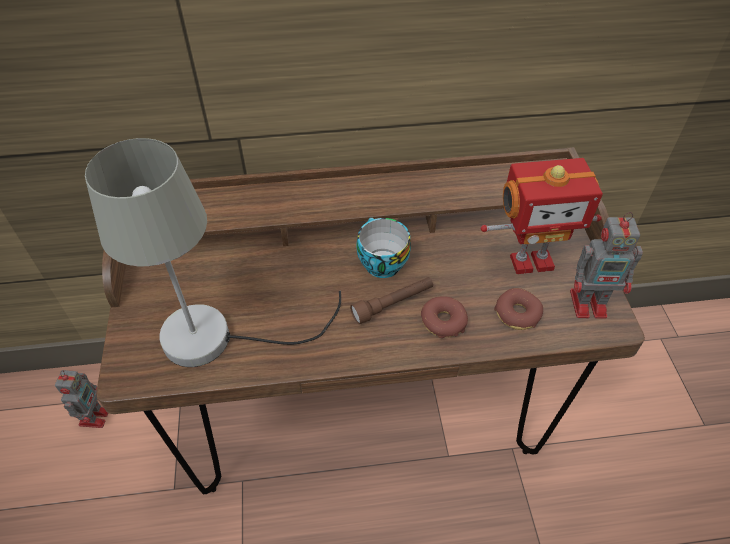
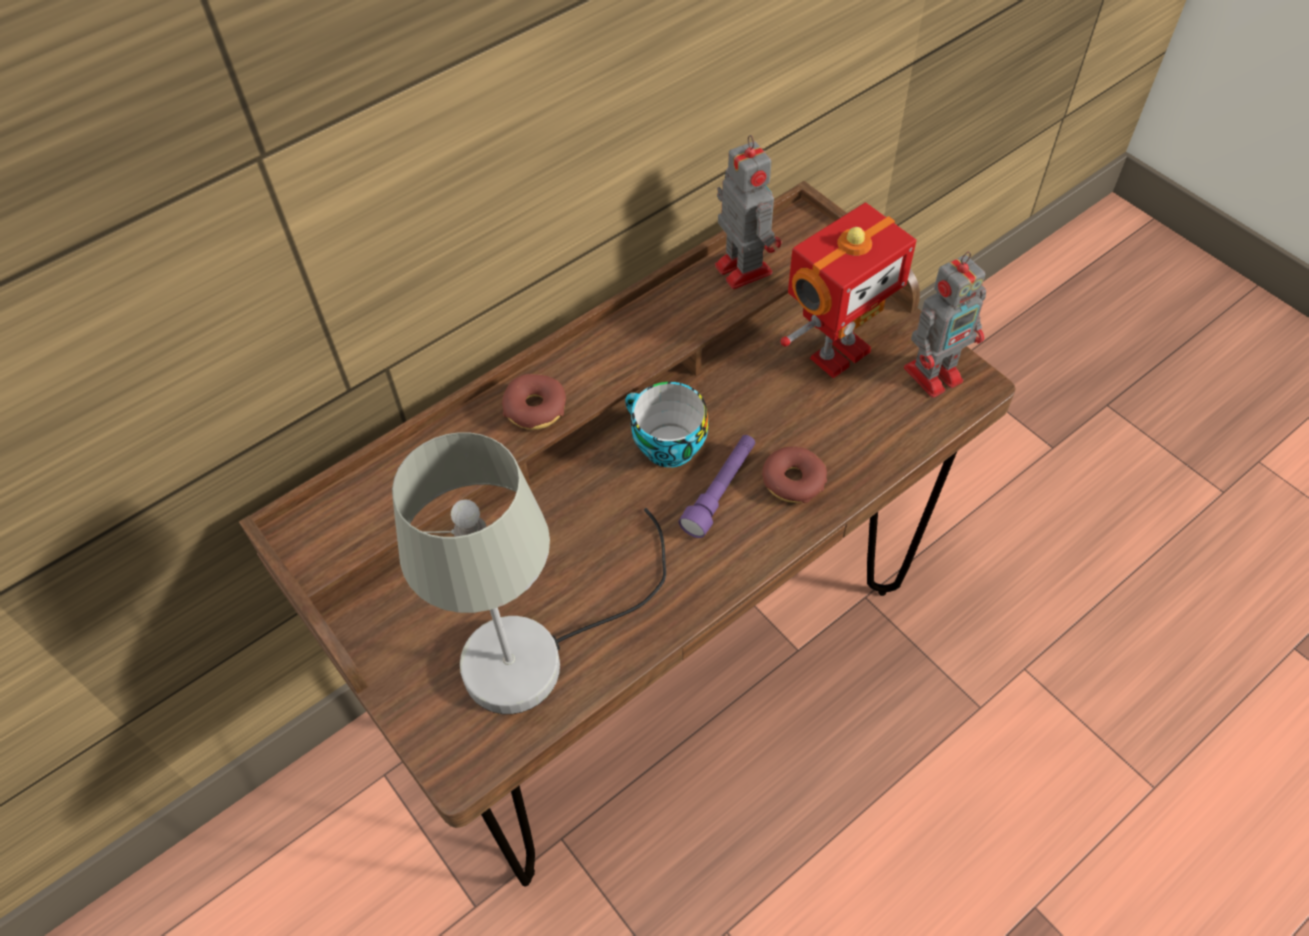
camera: 30 degrees left, 5 degrees up
toy robot [55,370,108,428] -> toy robot moved to [715,135,782,289]
brown flashlight [350,277,433,324] -> purple flashlight [679,435,755,538]
donut [494,288,543,330] -> donut moved to [502,374,566,430]

